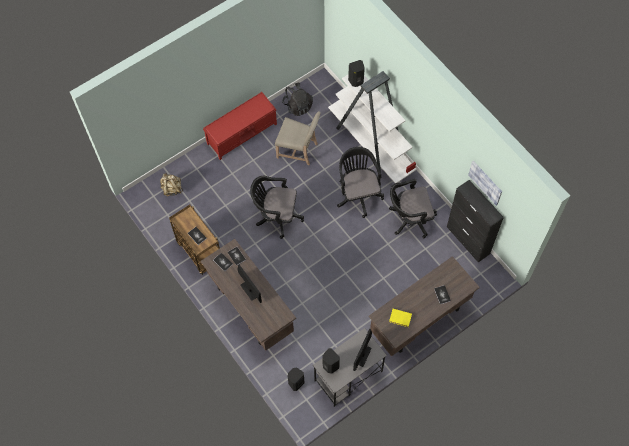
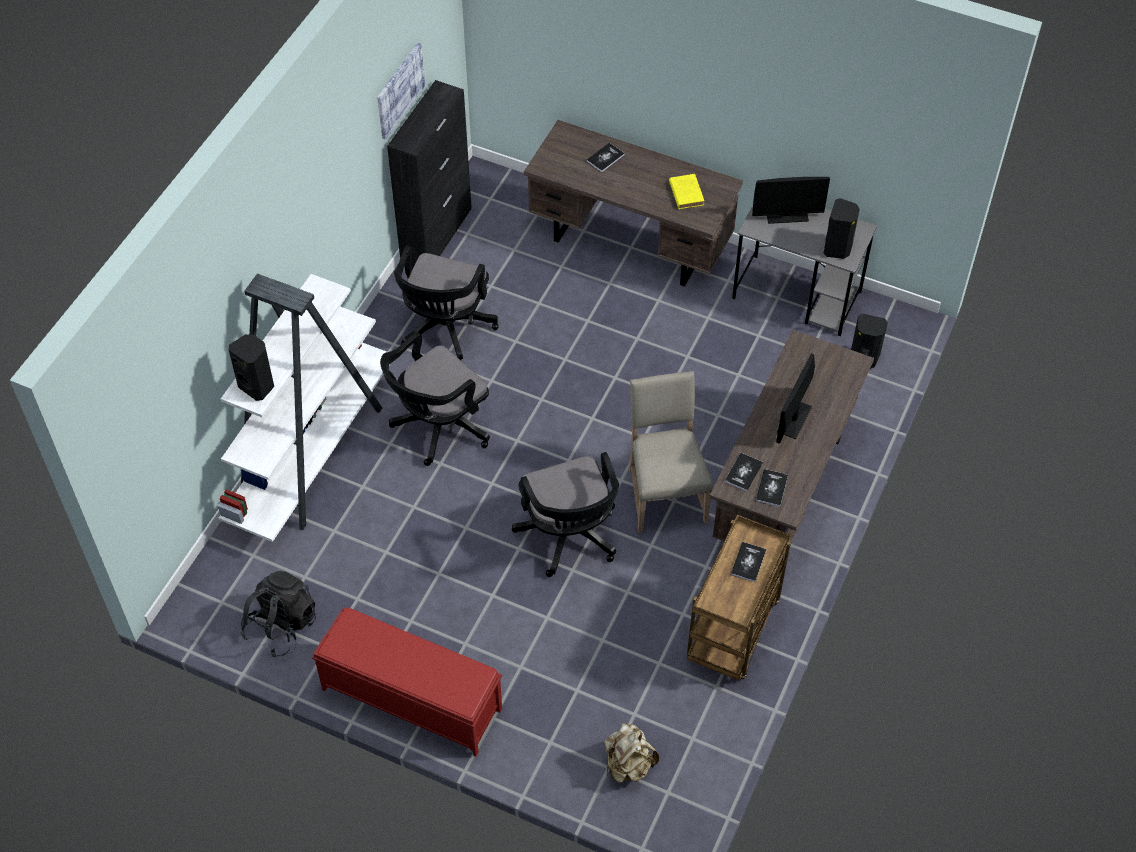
camera: 120 degrees left, 10 degrees down
beige chair [275,111,321,165] -> beige chair moved to [629,371,713,533]
black office chair [389,179,437,238] -> black office chair turned 60 degrees clockwise [394,246,498,360]

